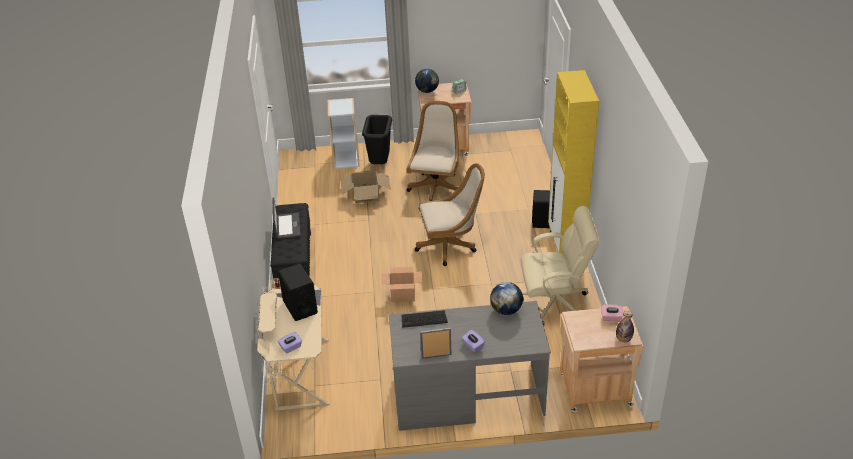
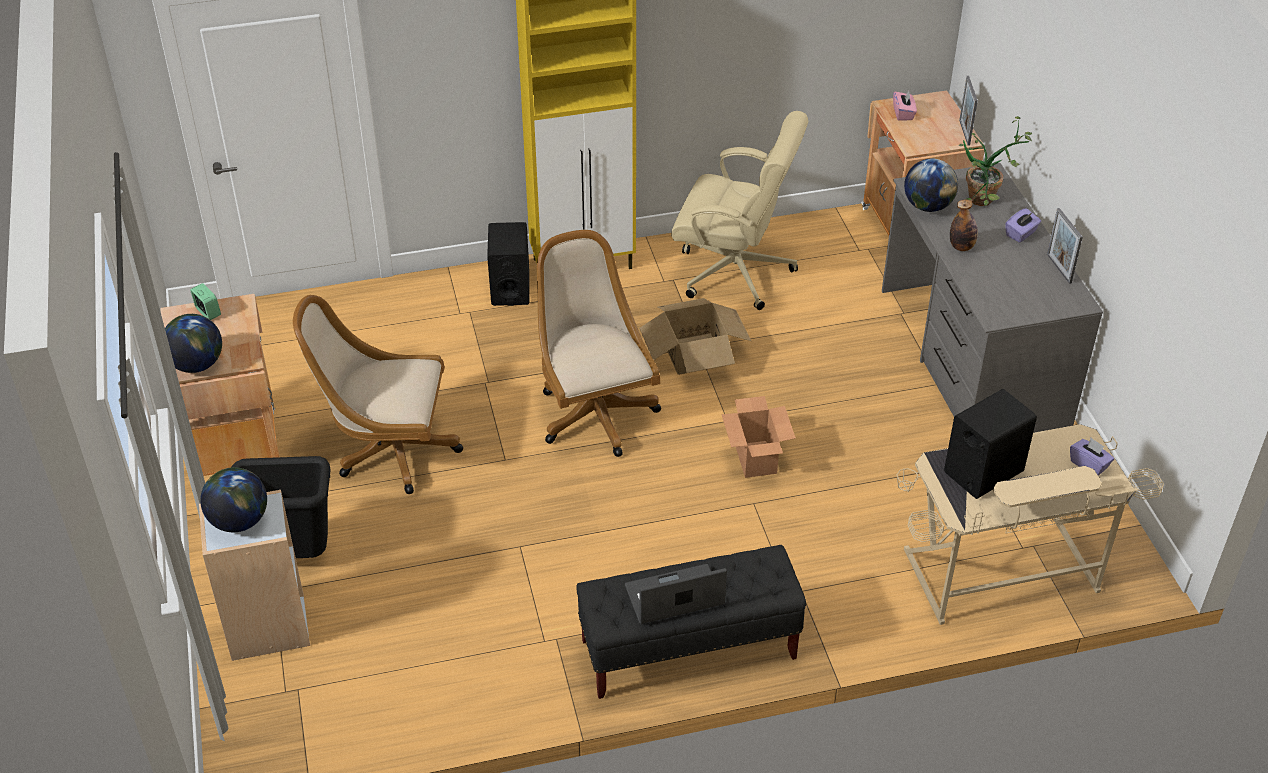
camera: 100 degrees left, 5 degrees up
cardboard box [341,170,391,203] -> cardboard box moved to [639,298,751,375]
keyboard [401,310,448,327] -> none
beige office chair [521,206,599,325] -> beige office chair turned 120 degrees clockwise [671,111,809,310]
bottle [616,311,634,342] -> bottle moved to [950,199,978,251]
none -> globe [200,467,267,532]
none -> picture frame [959,76,978,145]
none -> potted plant [959,116,1032,206]

